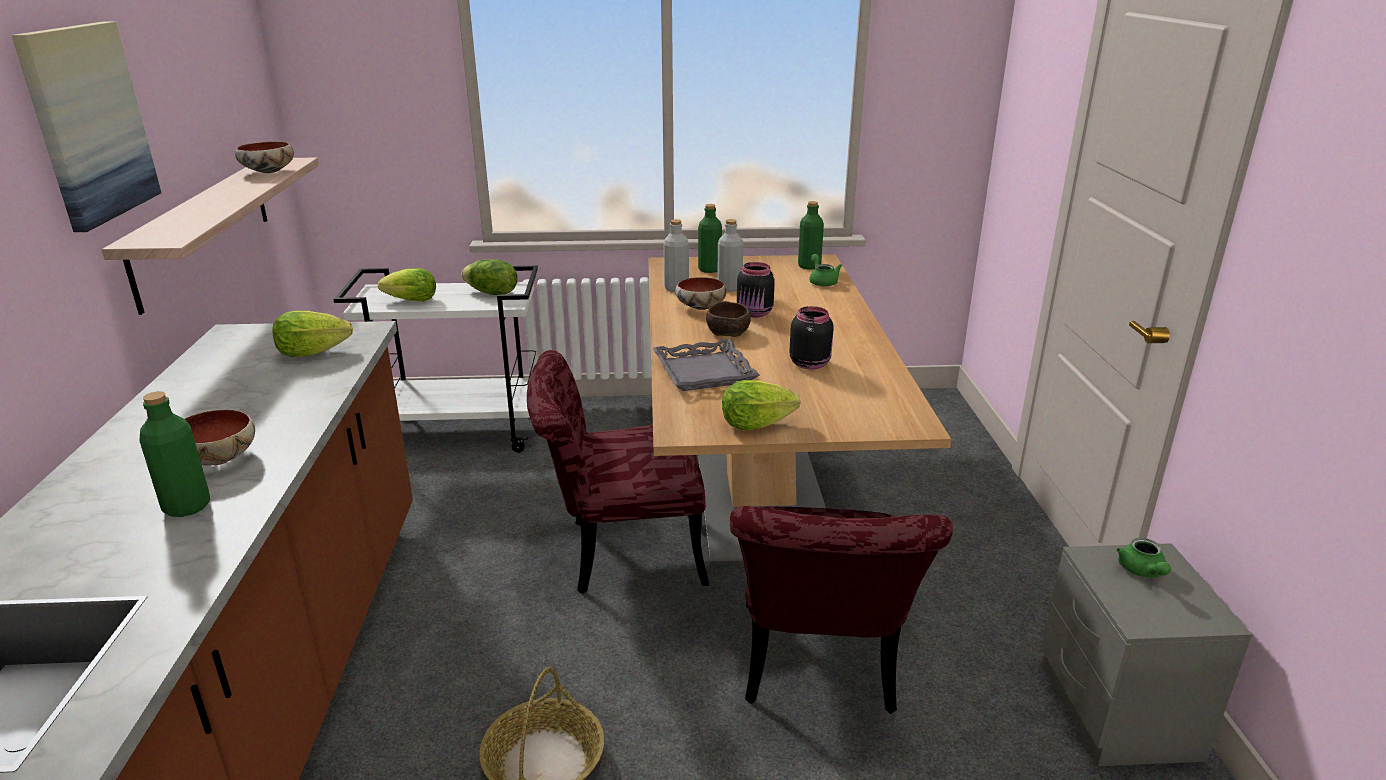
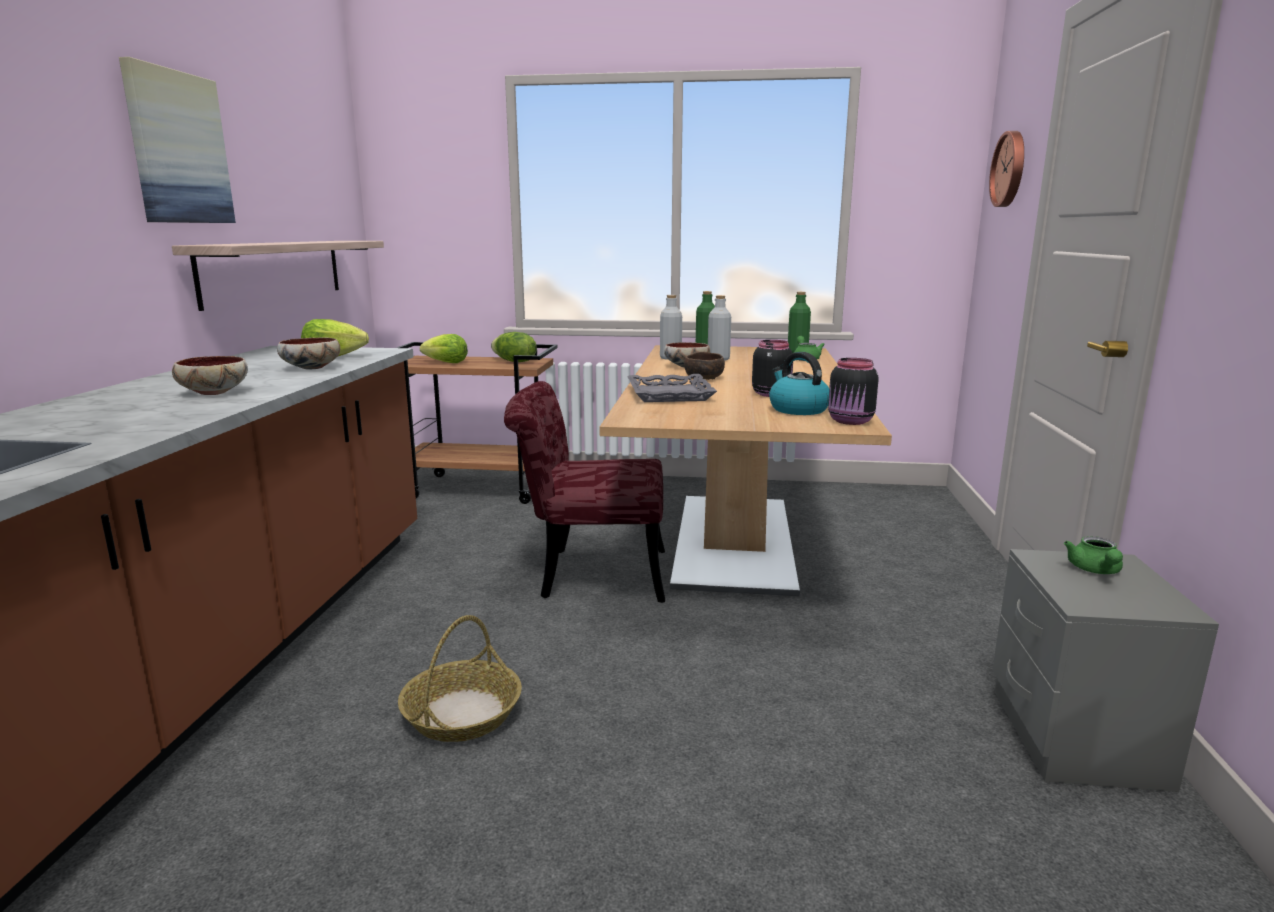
camera: 10 degrees right, 10 degrees down
green bottle [140,391,210,517] -> none
bowl [235,141,294,173] -> bowl moved to [277,337,340,370]
white cart [333,266,538,453] -> brown cart [397,342,558,504]
lettuce [722,380,800,430] -> none
red chair [730,506,953,714] -> none
black jar [737,262,775,318] -> black jar moved to [828,358,879,425]
none -> kettle [769,352,829,415]
none -> wall clock [989,131,1024,207]

